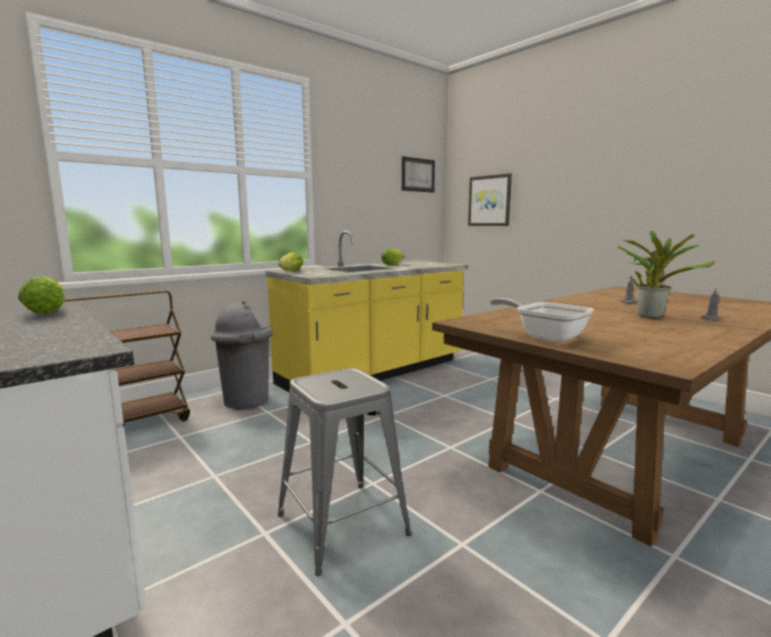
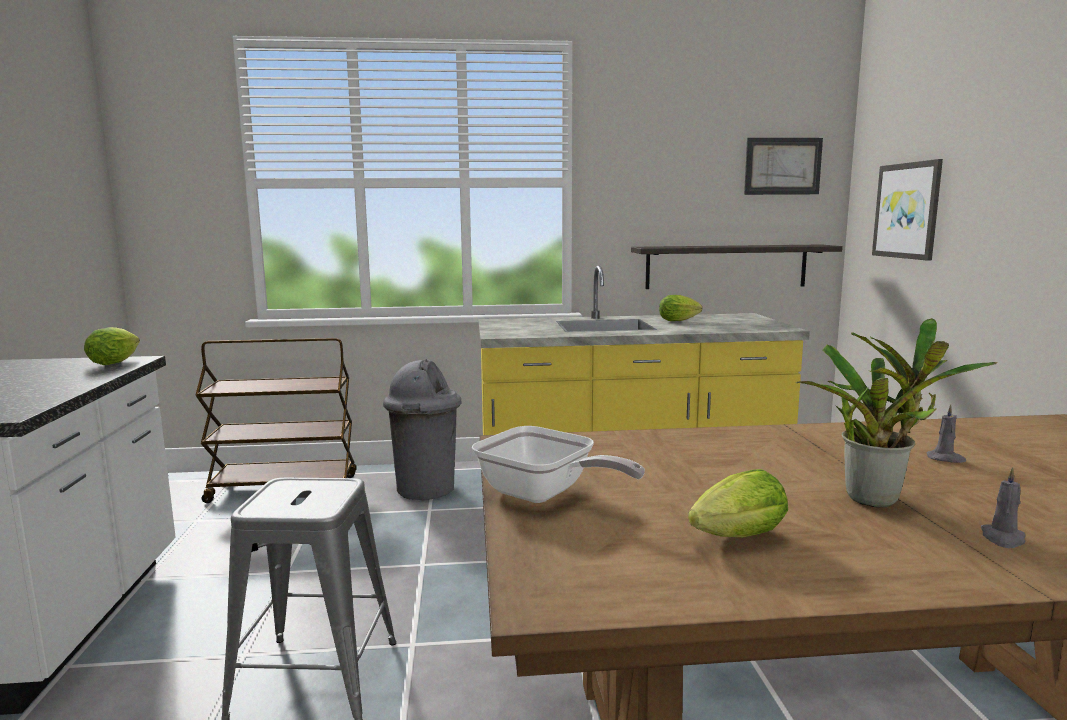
camera: 35 degrees right, 0 degrees up
lettuce [278,252,303,271] -> lettuce moved to [688,469,788,537]
frying pan [490,298,594,343] -> frying pan turned 135 degrees clockwise [472,426,645,503]
none -> shelf [631,244,843,289]

